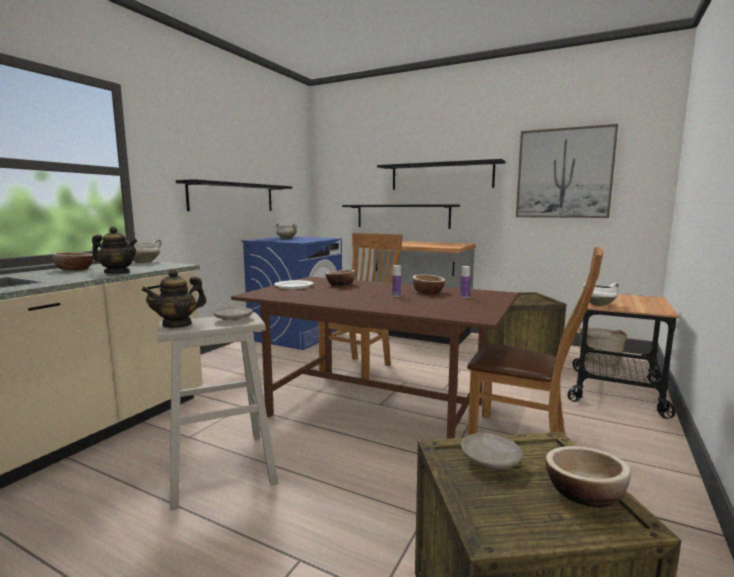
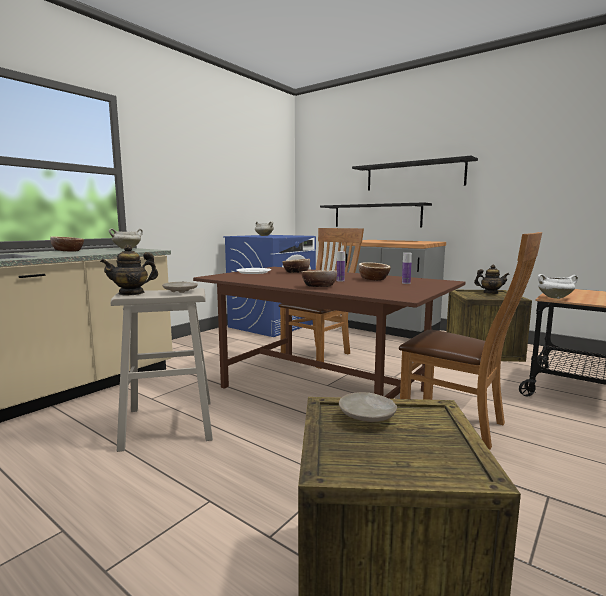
camera: 10 degrees right, 0 degrees up
teapot [92,227,138,274] -> teapot moved to [474,265,510,294]
black shelf [176,179,292,211] -> none
picture [516,124,618,218] -> none
bowl [546,446,631,507] -> bowl moved to [301,270,337,287]
basket [579,327,628,366] -> none

